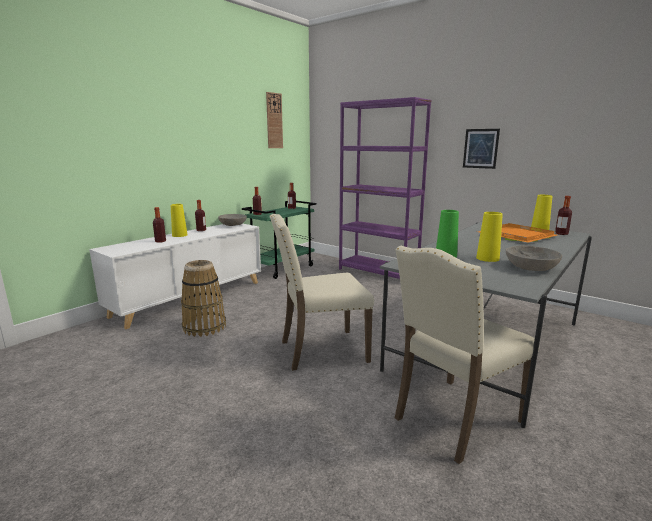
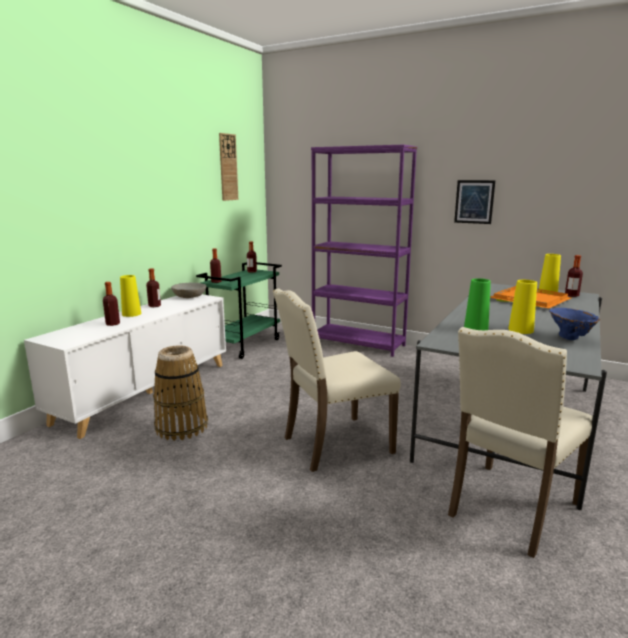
camera: 10 degrees left, 0 degrees up
grey bowl [505,245,562,271] -> blue vase [549,308,600,340]

